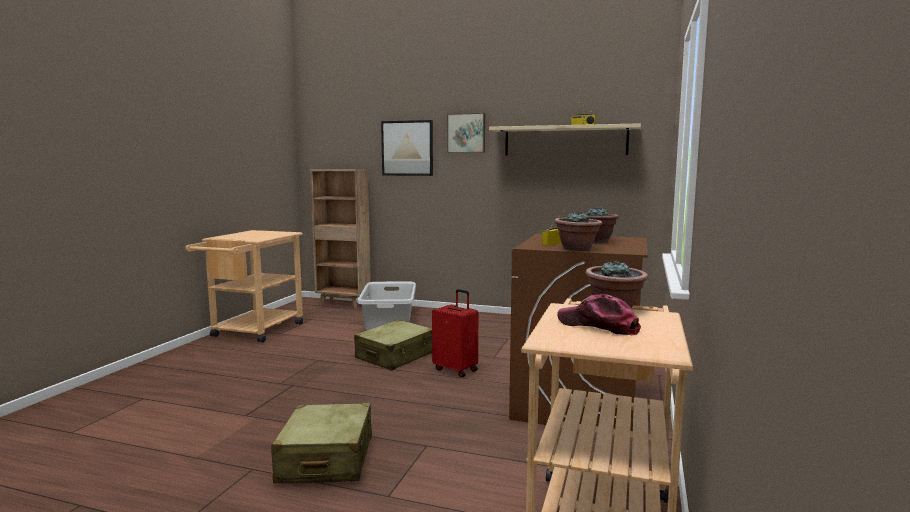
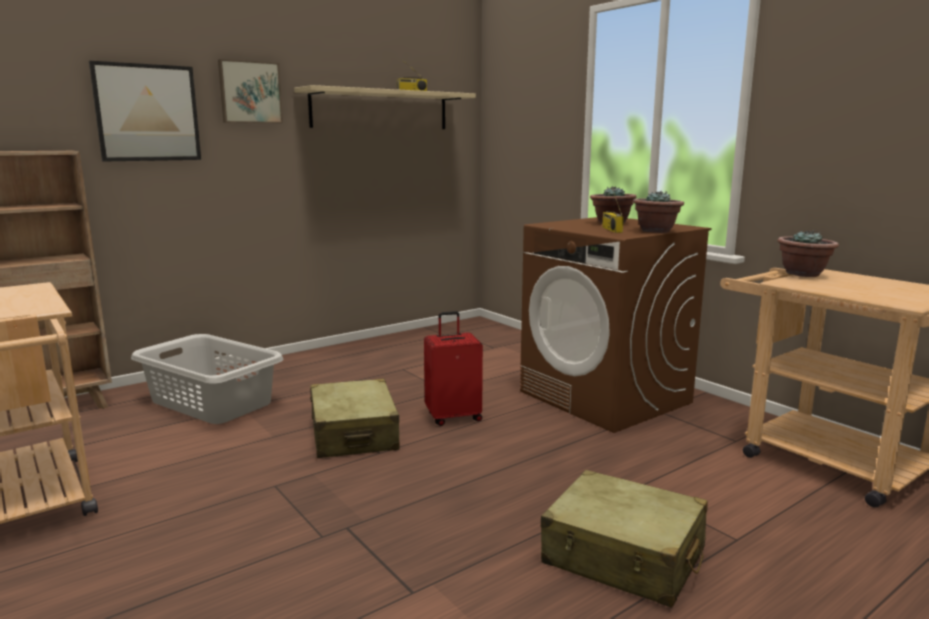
camera: 55 degrees left, 5 degrees up
cap [557,294,641,335] -> none

